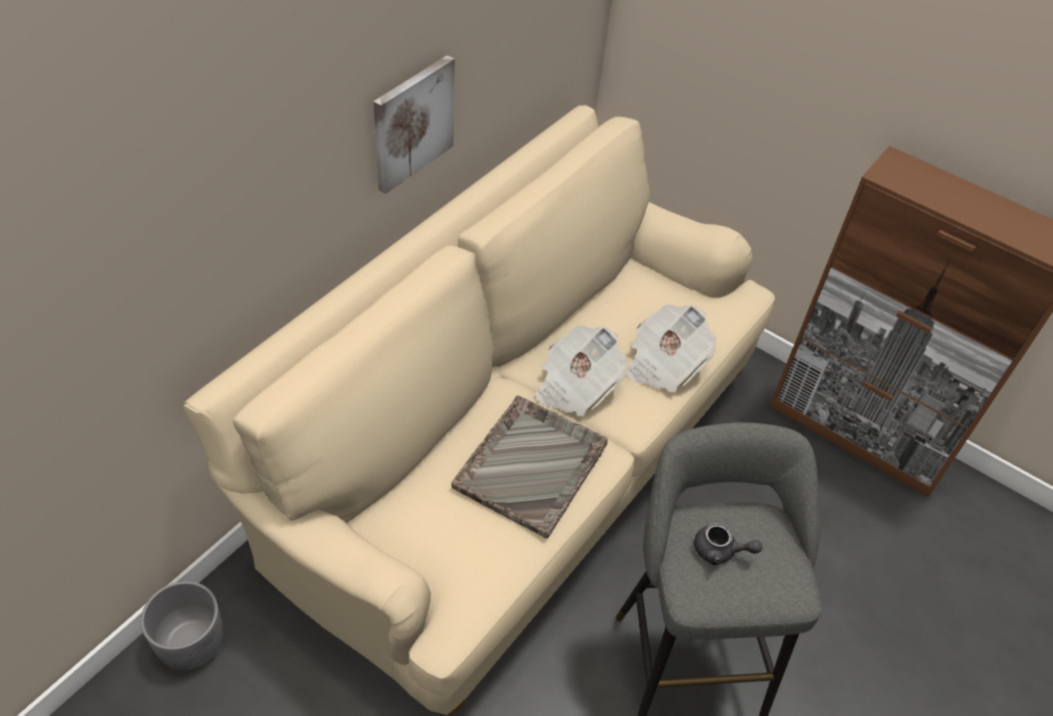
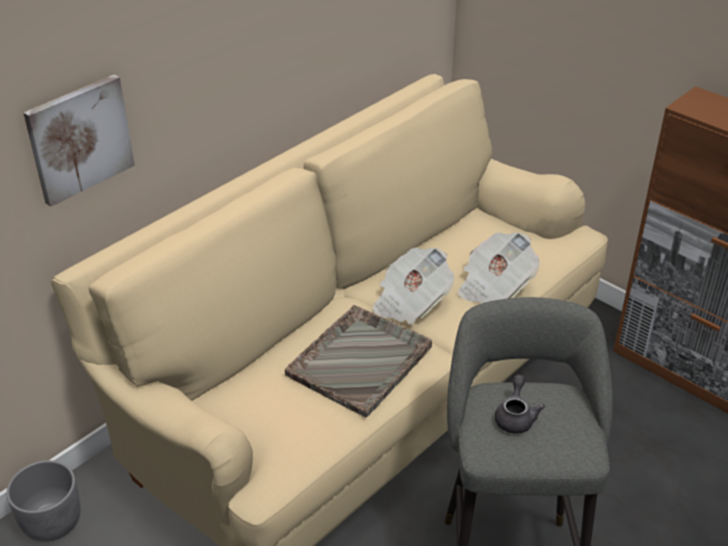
camera: 10 degrees right, 10 degrees down
picture [374,55,455,194] -> picture moved to [23,75,135,207]
grey teapot [694,523,762,565] -> grey teapot turned 105 degrees counterclockwise [495,375,545,434]

